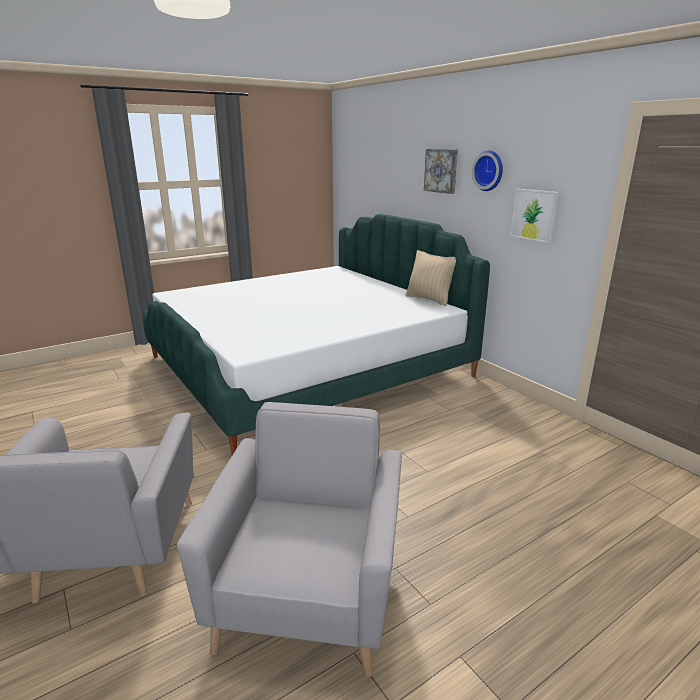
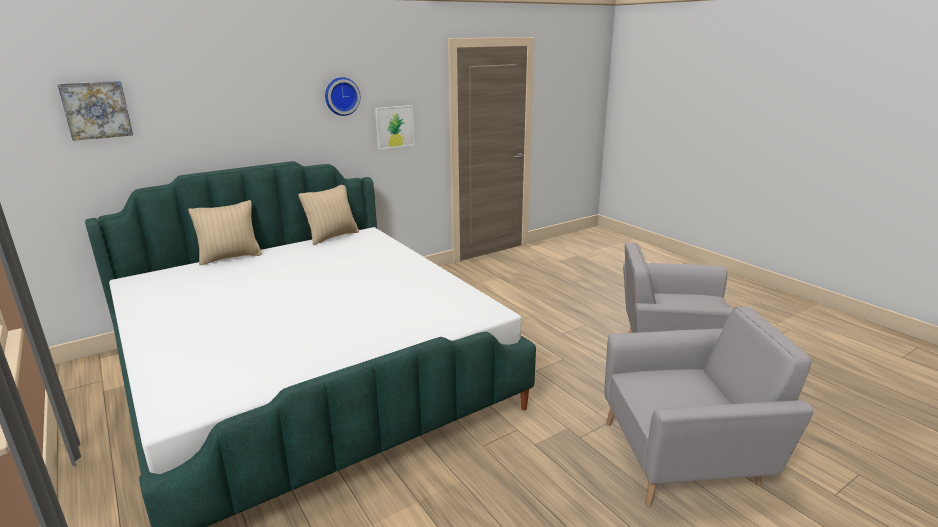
camera: 90 degrees left, 0 degrees up
picture [424,149,458,194] -> picture moved to [57,81,133,141]
none -> beige pillow [188,200,262,265]

